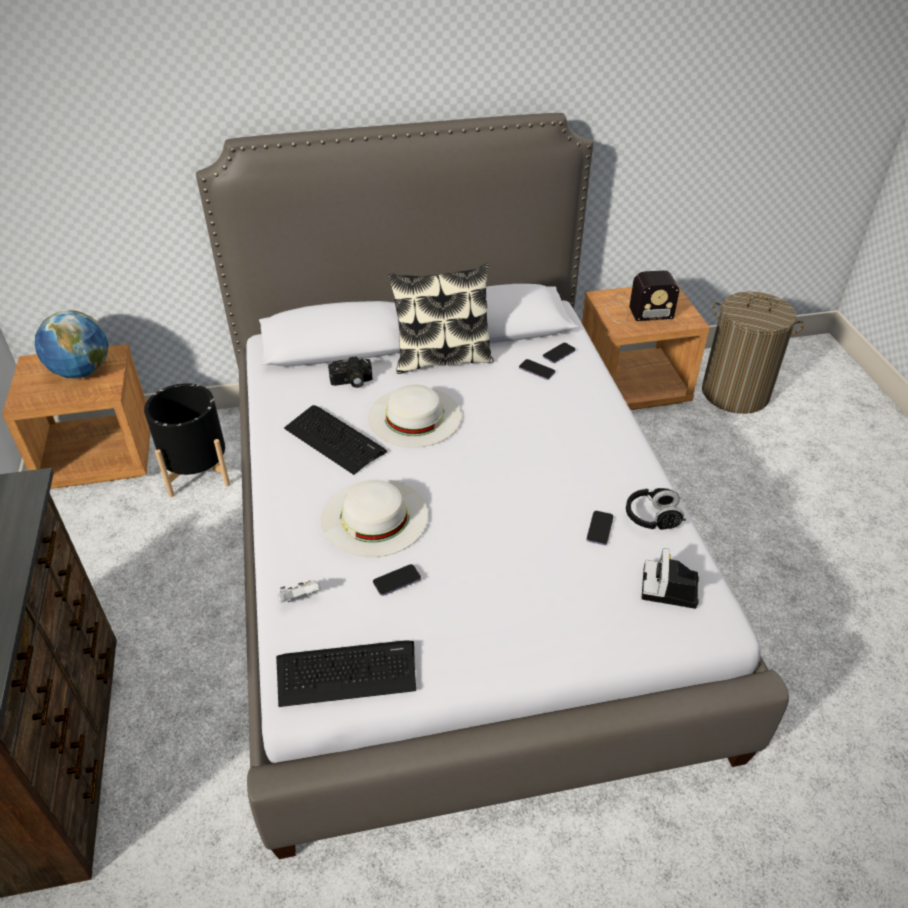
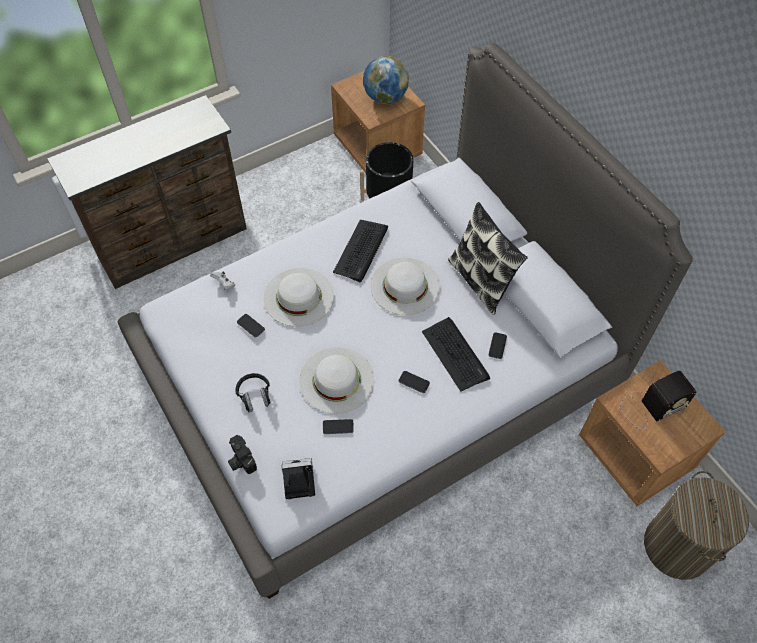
camera: 70 degrees right, 15 degrees up
keyboard [276,640,416,707] -> keyboard moved to [422,317,490,392]
camera [328,356,373,388] -> camera moved to [228,435,257,474]
phone [543,343,576,363] -> phone moved to [399,371,430,393]
radio [605,270,679,323] -> radio turned 90 degrees counterclockwise [620,371,697,430]
black headphones [626,488,686,530] -> black headphones moved to [235,373,270,412]
none -> white hat [299,348,374,414]

